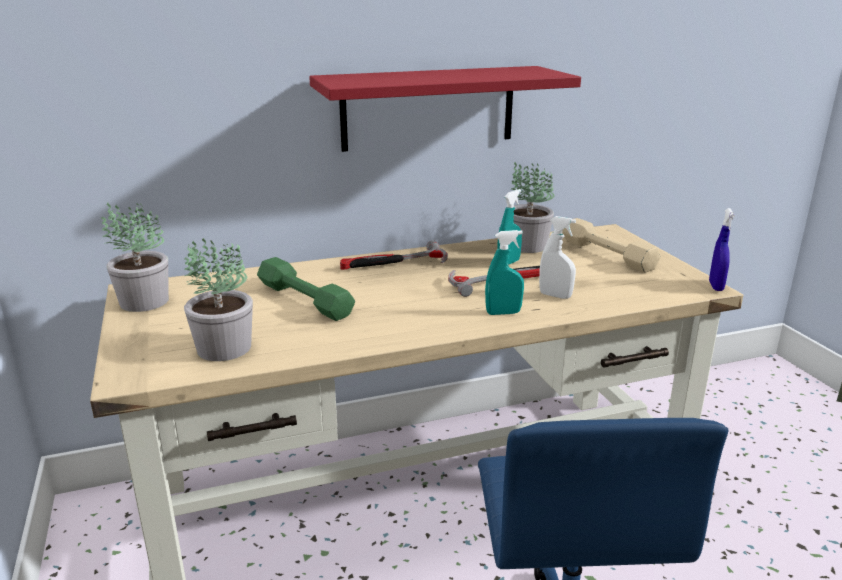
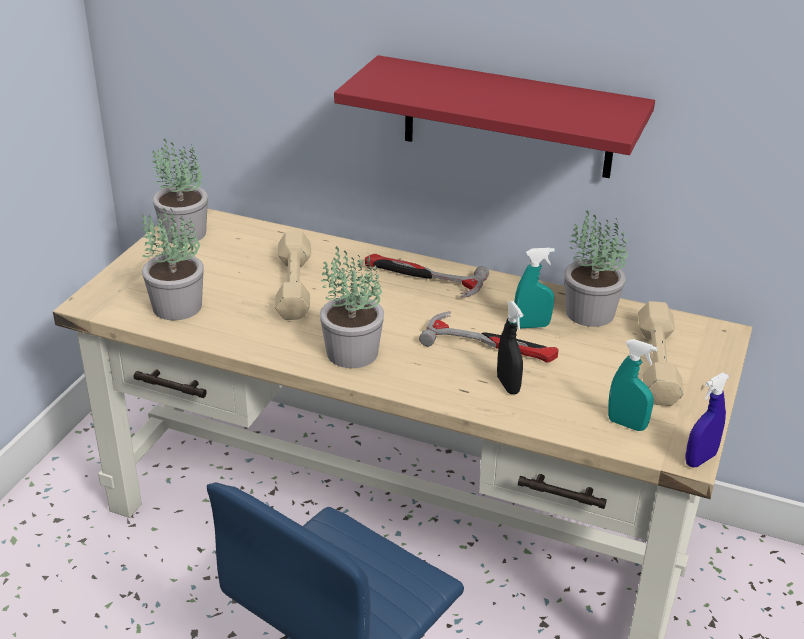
camera: 40 degrees right, 10 degrees up
green dumbbell [257,257,355,321] -> beige dumbbell [275,231,311,320]
turquoise spray bottle [485,230,524,315] -> turquoise spray bottle moved to [608,339,658,431]
white spray bottle [539,216,576,299] -> black spray bottle [497,301,523,394]
none -> potted plant [320,246,384,368]

